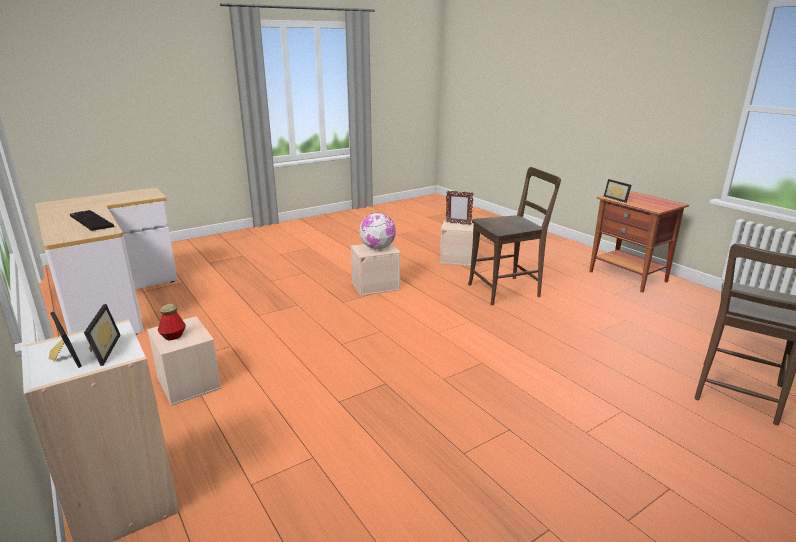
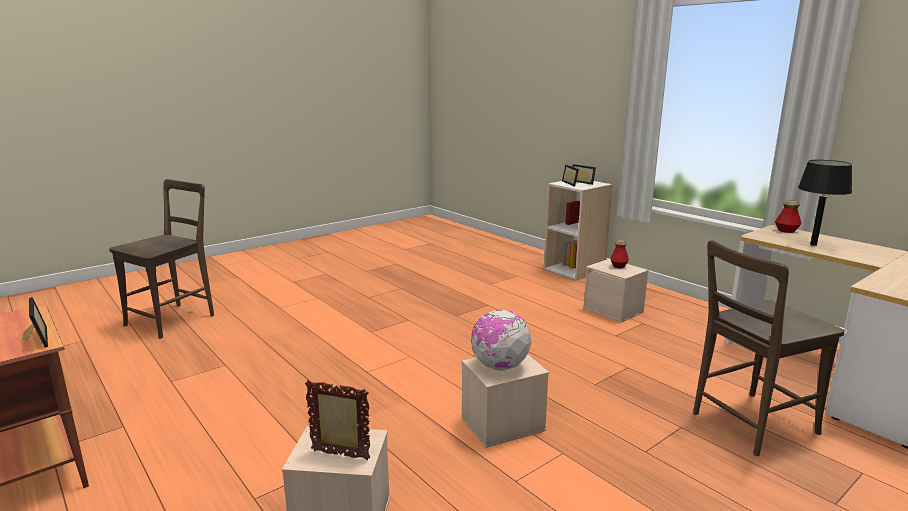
camera: 175 degrees right, 5 degrees down
keyboard [70,210,114,231] -> black table lamp [798,160,852,246]
brown chair [468,167,561,305] -> brown chair moved to [693,240,844,456]
none -> bottle [775,200,801,233]

